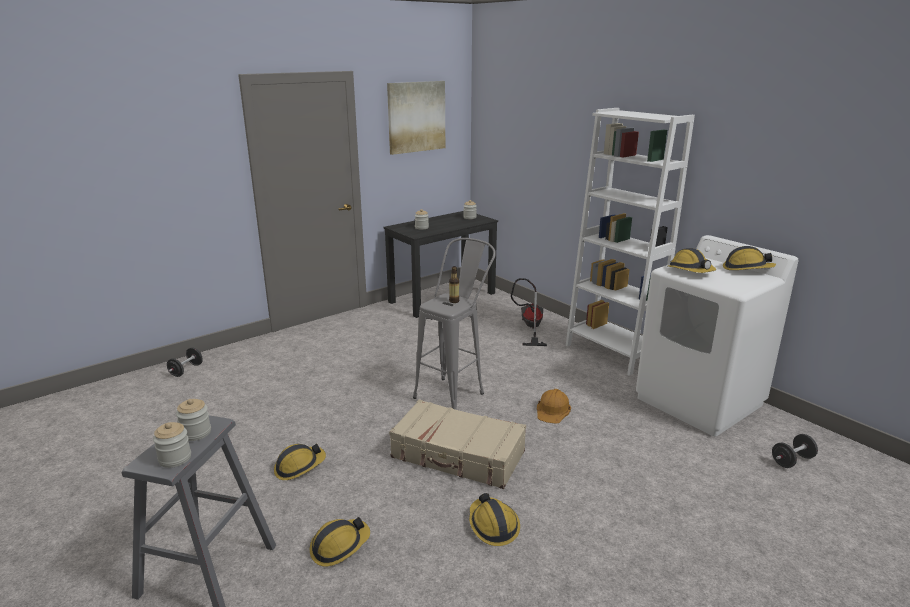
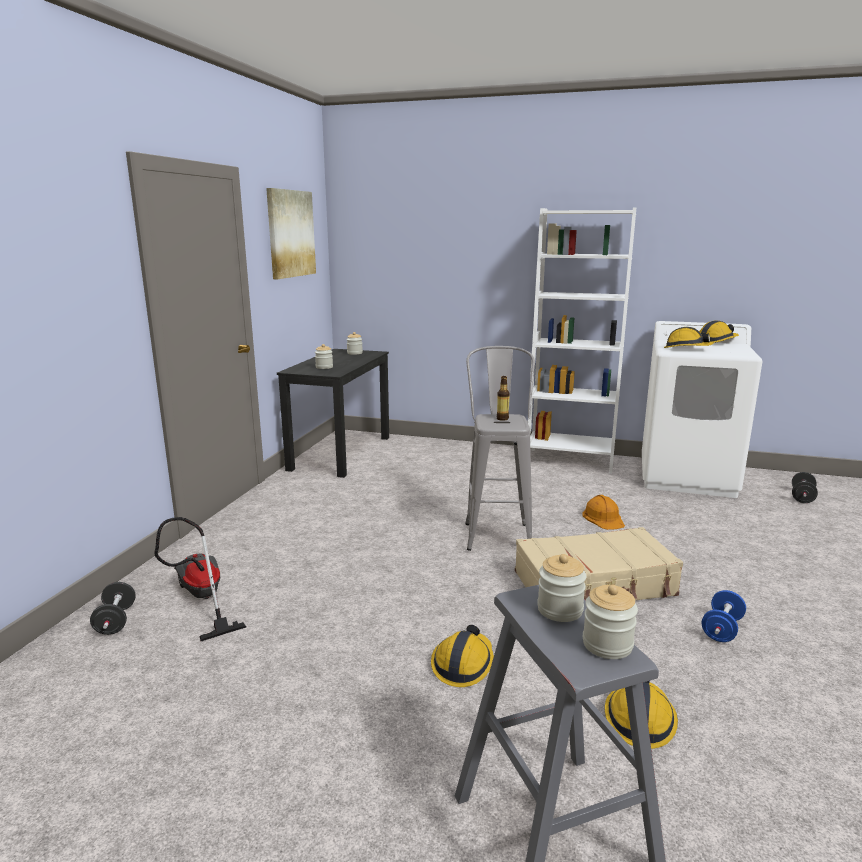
camera: 35 degrees left, 5 degrees down
hard hat [469,493,520,546] -> blue dumbbell [702,590,746,642]
vacuum cleaner [511,278,547,346] -> vacuum cleaner moved to [154,517,246,641]

